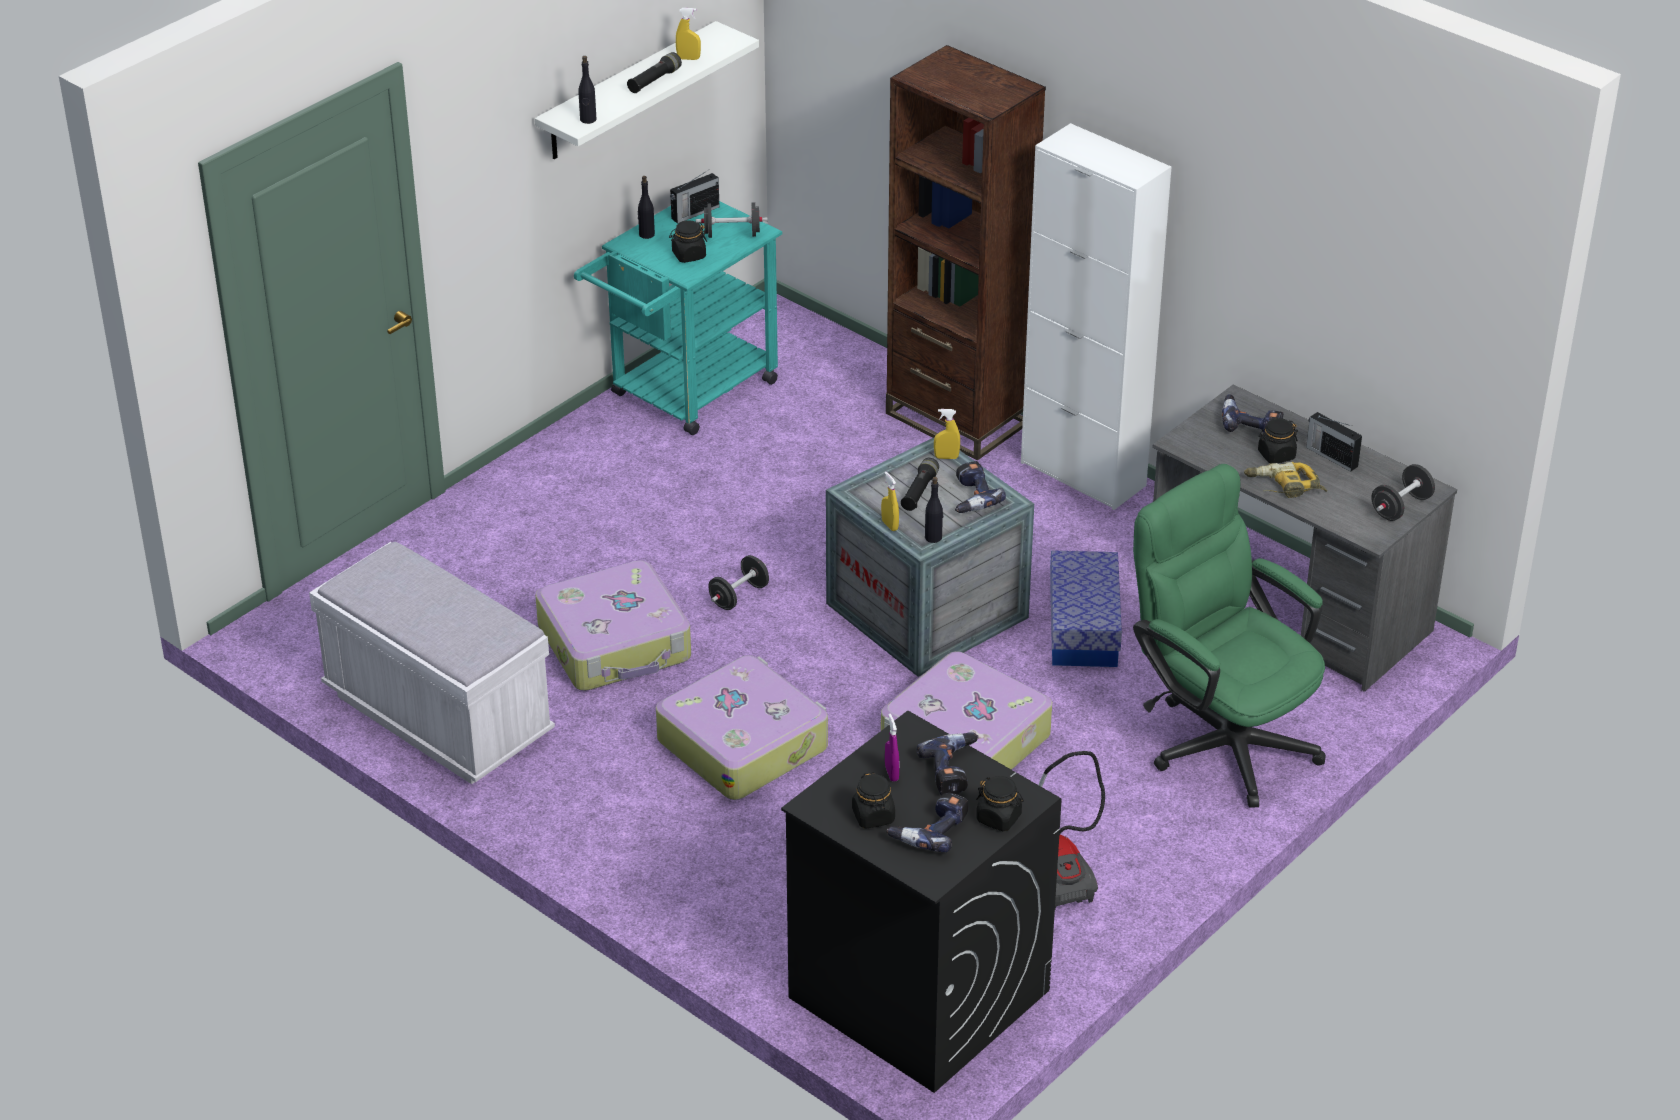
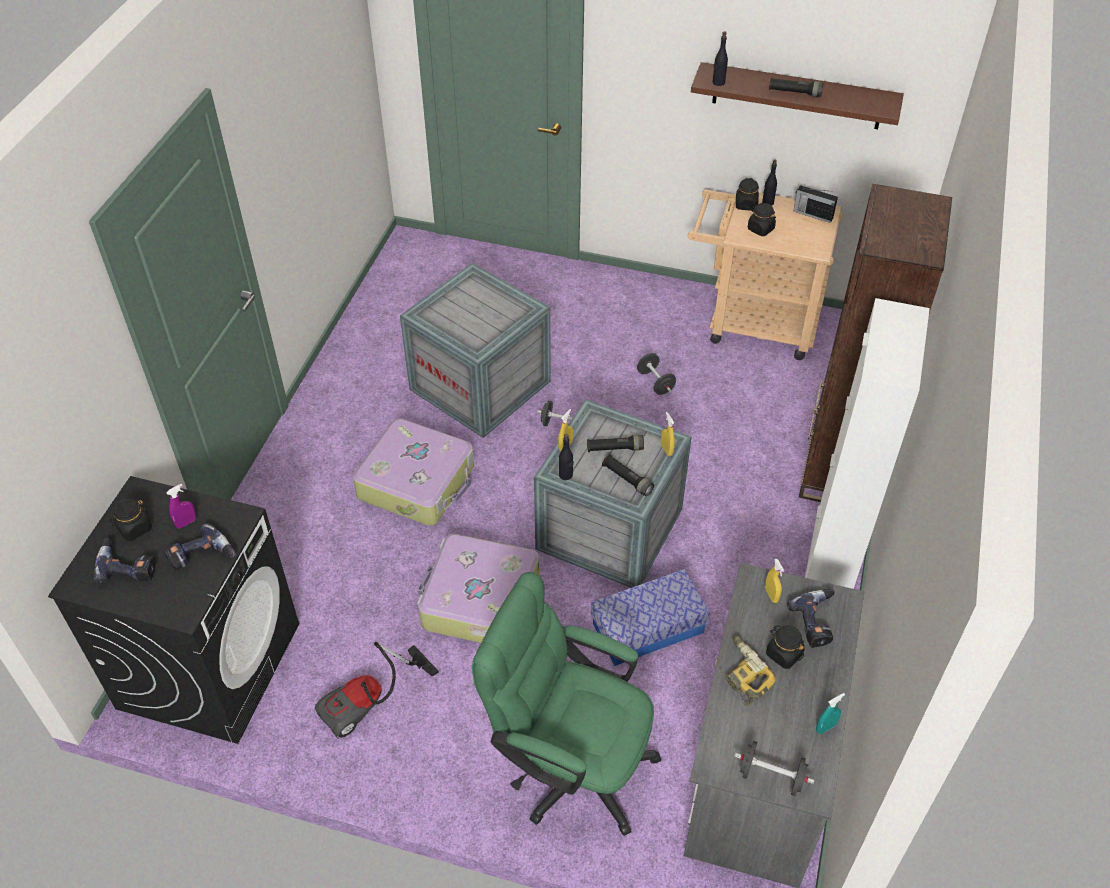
camera: 65 degrees right, 10 degrees up
white bench [309,542,555,784] -> none
white shelf [535,21,759,159] -> brown shelf [691,62,904,129]
suitcase [535,560,691,691] -> crate [400,263,551,438]
turquoise cart [574,201,782,435] -> beige cart [687,190,843,360]
yellow spray bottle [676,8,701,60] -> yellow spray bottle moved to [765,559,784,603]
black dumbbell [696,202,768,238] -> black dumbbell moved to [637,353,676,395]
power drill [955,461,1006,513] -> black flashlight [602,455,654,496]
black jar [976,776,1024,831] -> black jar moved to [736,178,759,210]
green office chair [1133,464,1326,808] -> green office chair turned 90 degrees counterclockwise [472,572,661,836]
radio [1306,412,1362,472] -> none
none -> turquoise spray bottle [816,693,845,734]

